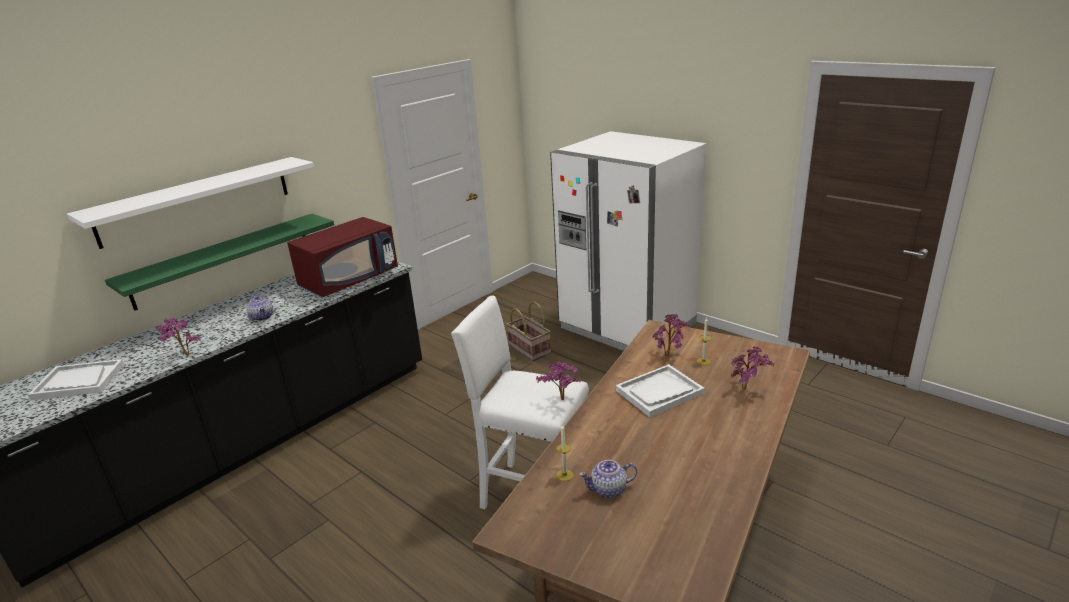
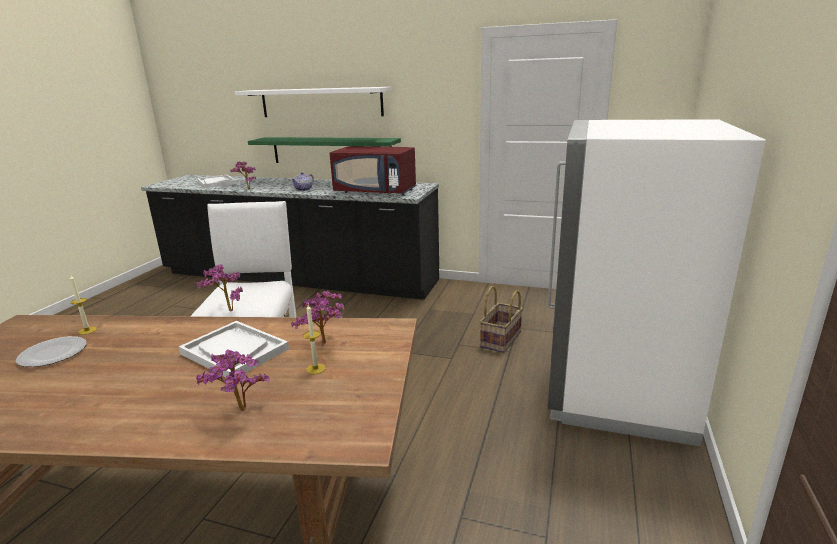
camera: 65 degrees right, 5 degrees down
teapot [579,460,637,498] -> plate [16,336,87,367]

